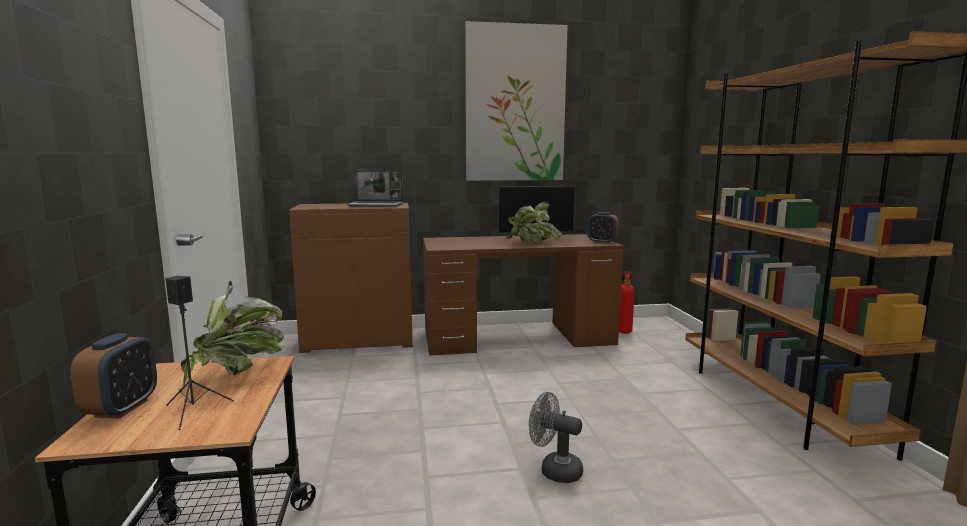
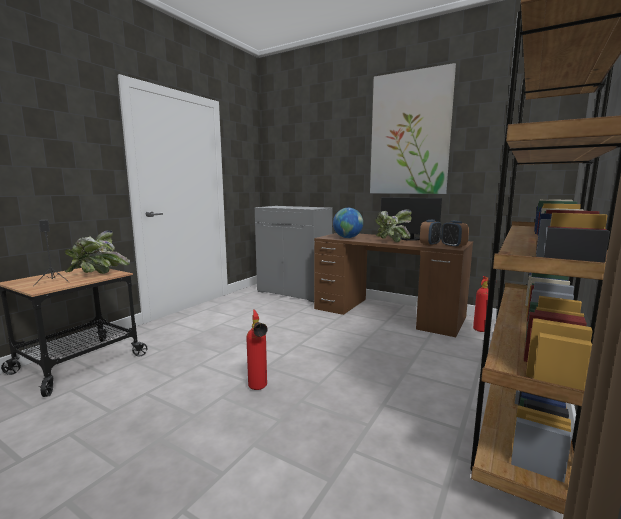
camera: 40 degrees right, 0 degrees up
alarm clock [70,333,157,419] -> alarm clock moved to [420,220,441,246]
brown cabinet [289,203,413,353] -> grey cabinet [255,206,332,302]
laptop [347,170,403,207] -> none
grey fan [529,392,583,483] -> fire extinguisher [246,309,268,390]
none -> globe [333,208,363,238]

